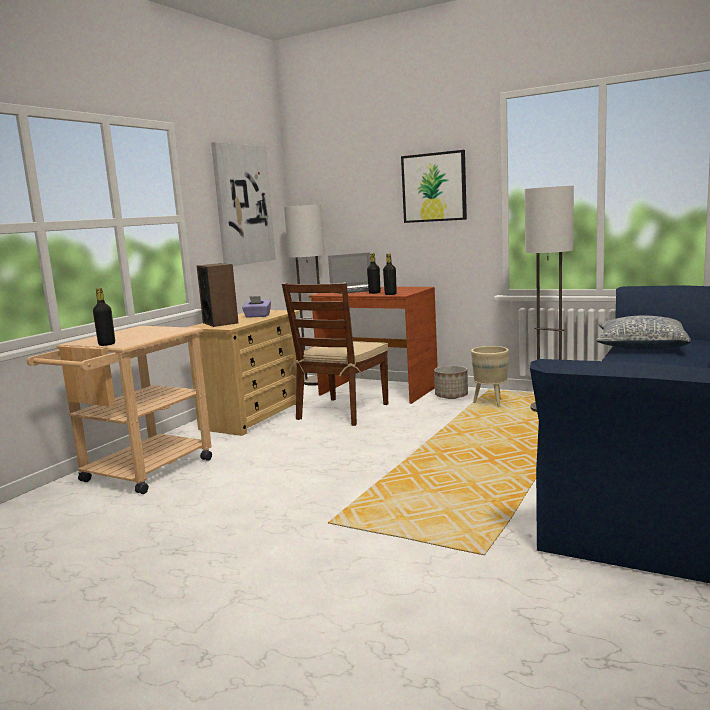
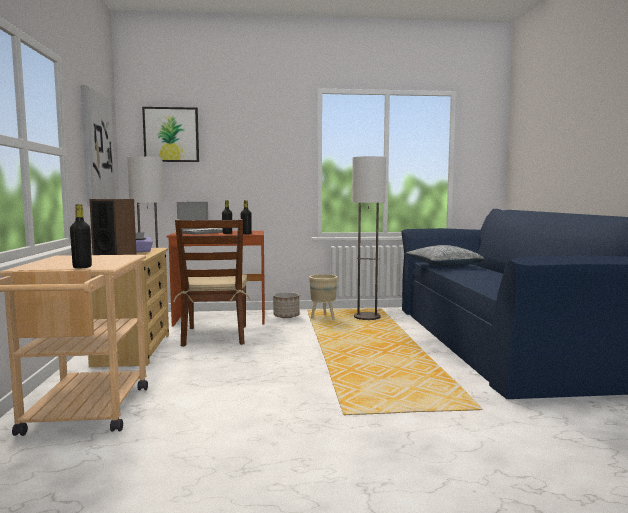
camera: 35 degrees left, 5 degrees down
picture [401,150,467,223] -> picture moved to [142,107,199,162]

